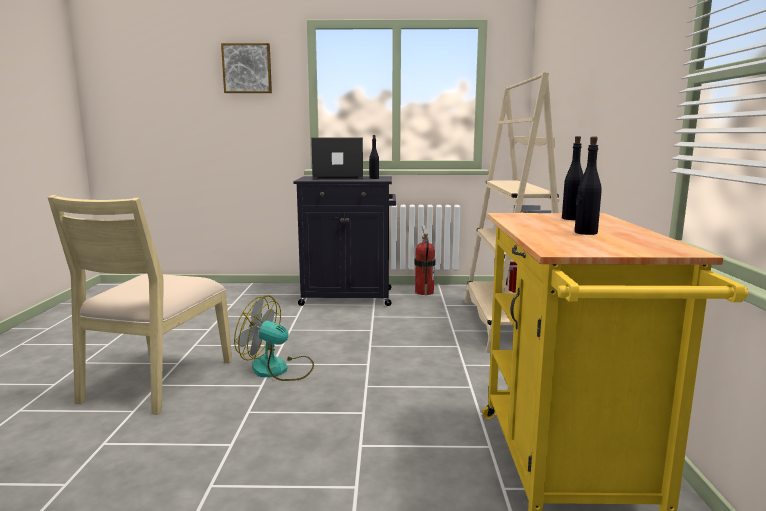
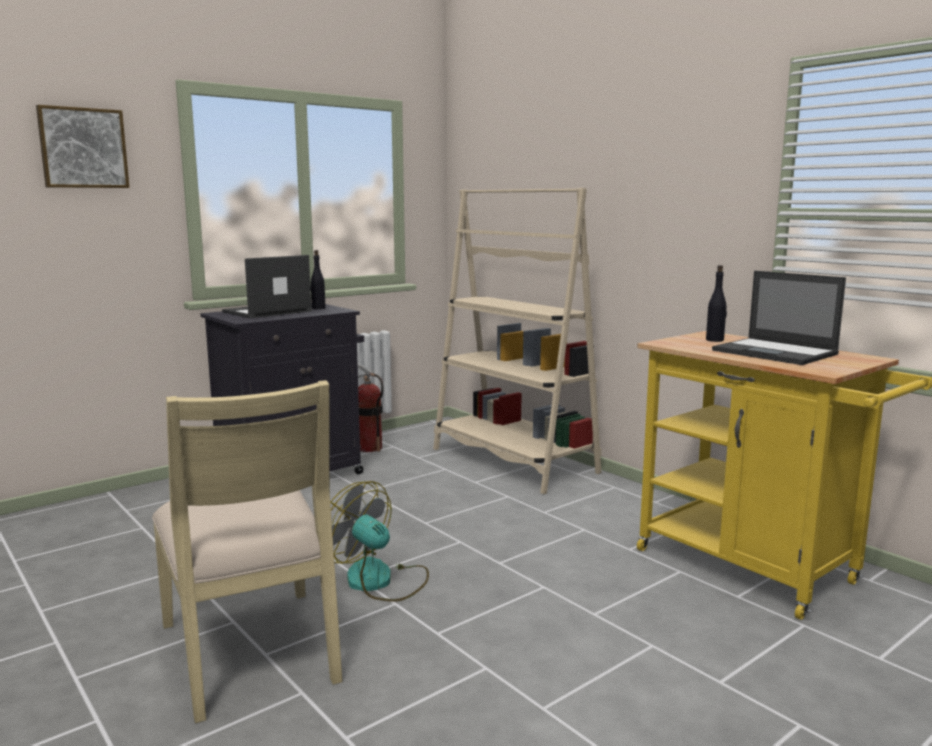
camera: 40 degrees left, 0 degrees up
fan [234,295,314,381] -> fan turned 60 degrees clockwise [330,481,429,602]
black bottle [575,137,602,235] -> laptop [712,271,846,365]

